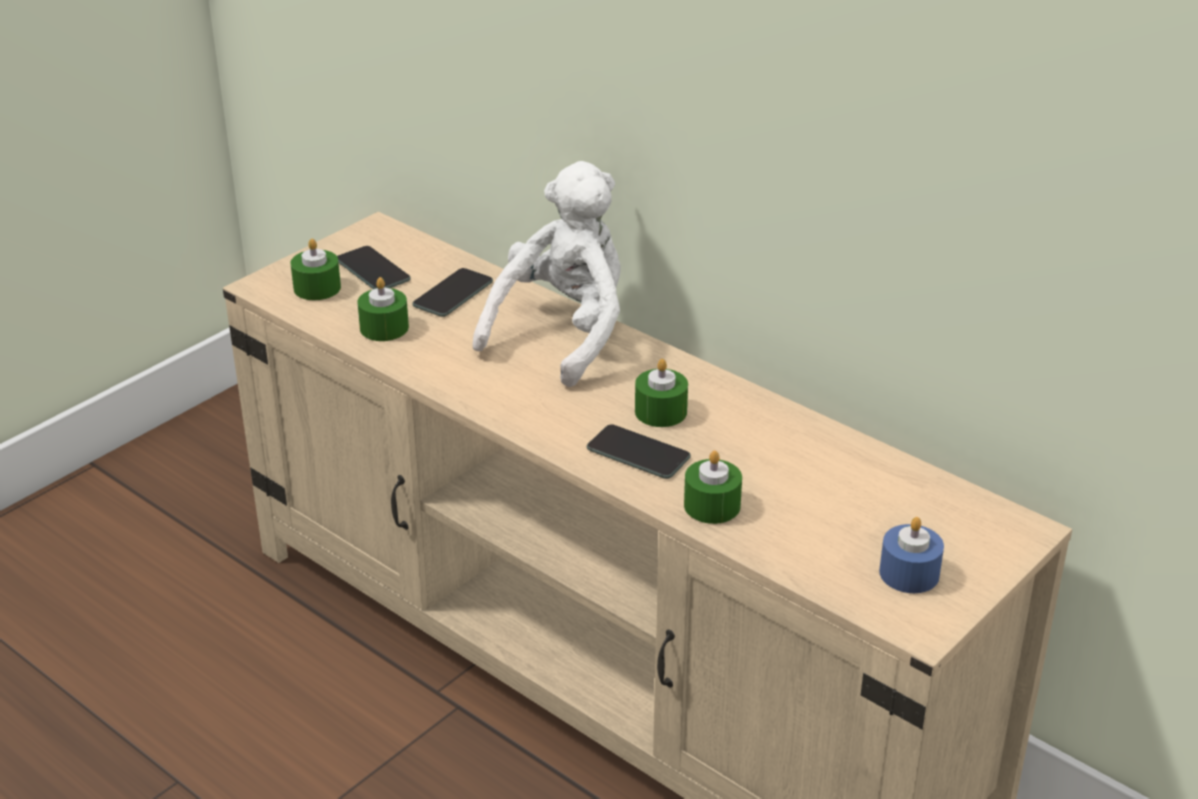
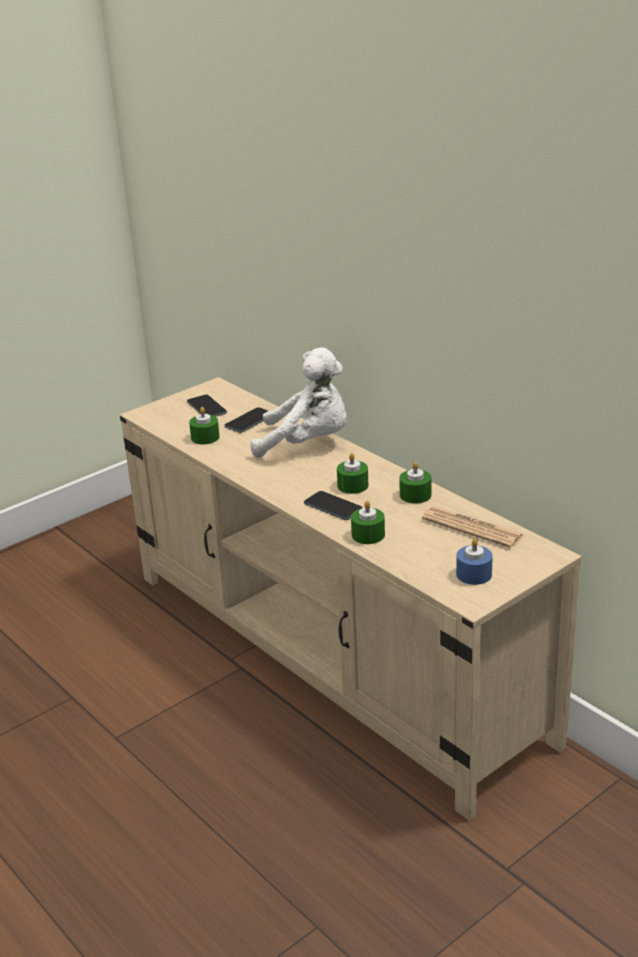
camera: 10 degrees right, 5 degrees down
green candle [291,239,341,300] -> green candle moved to [399,462,431,503]
white plush toy [473,161,620,387] -> white plush toy turned 60 degrees clockwise [251,347,347,458]
none -> newspaper [422,506,525,548]

